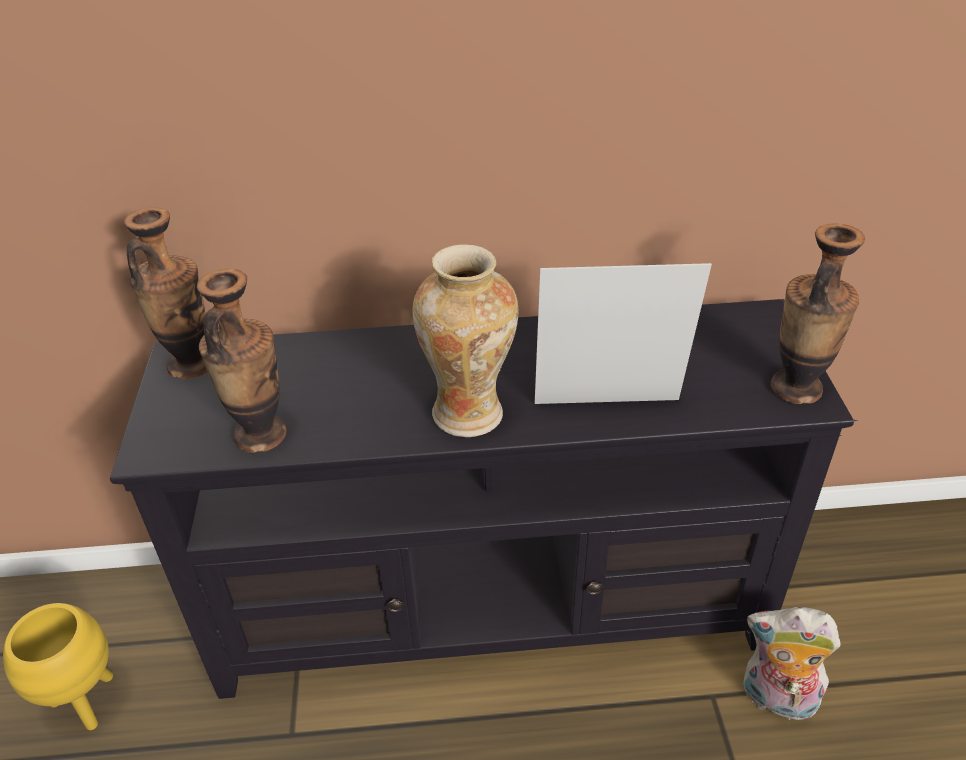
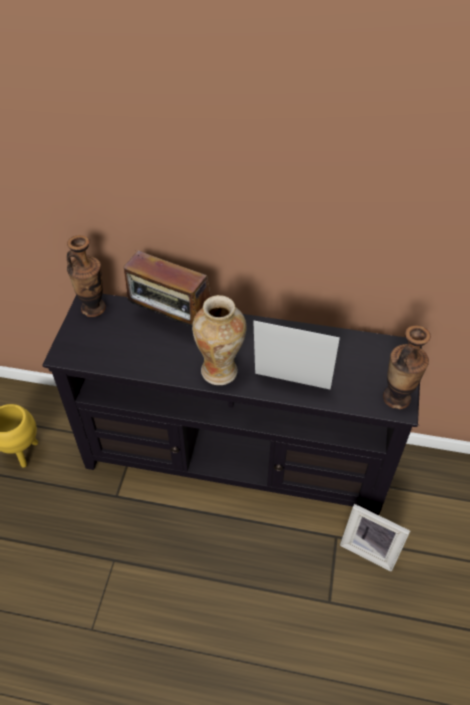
camera: 15 degrees right, 10 degrees up
vase [197,269,286,453] -> none
plush toy [743,607,841,720] -> picture frame [340,504,410,572]
none -> radio [124,251,211,327]

